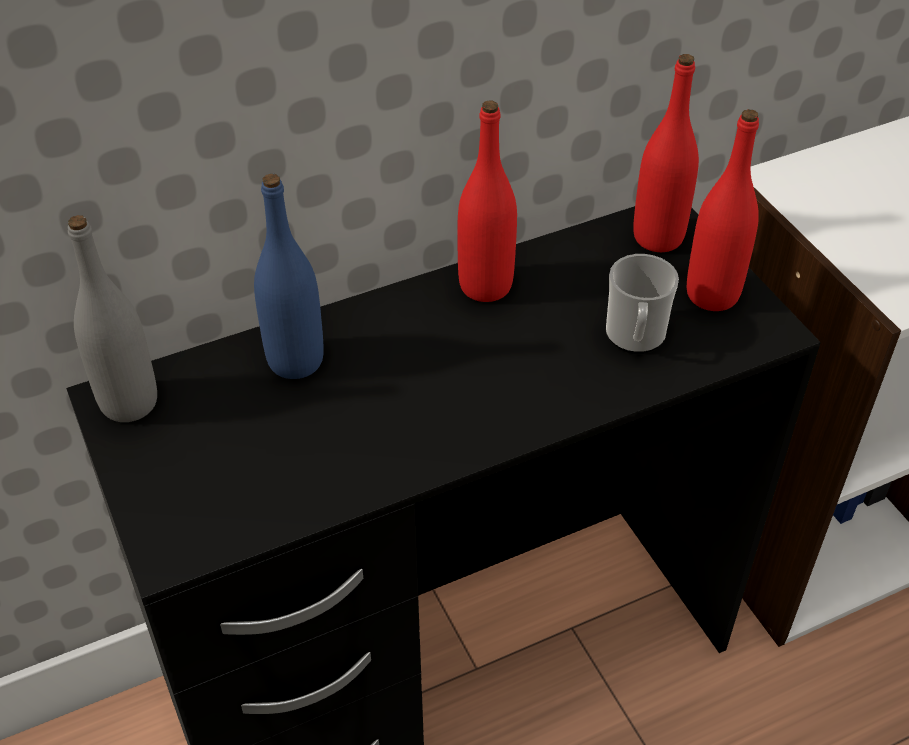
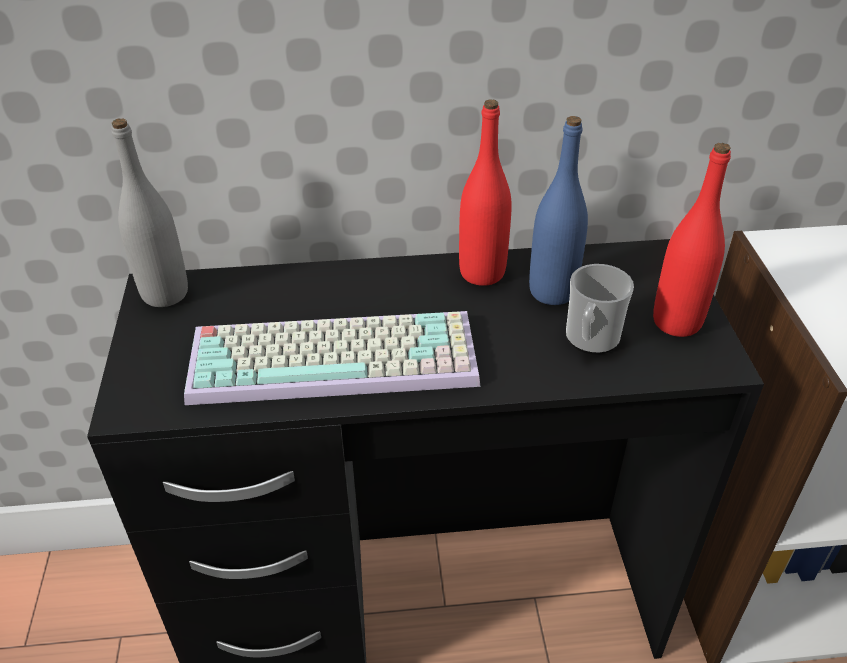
camera: 20 degrees right, 5 degrees down
blue bottle [254,174,324,379] -> blue bottle moved to [529,116,588,305]
red bottle [633,54,699,252] -> none
none -> keyboard [184,311,481,405]

